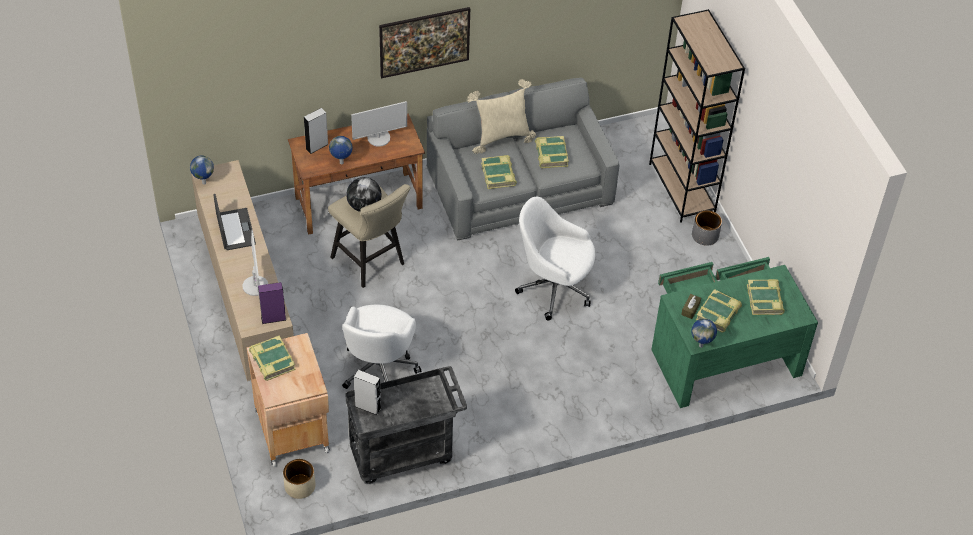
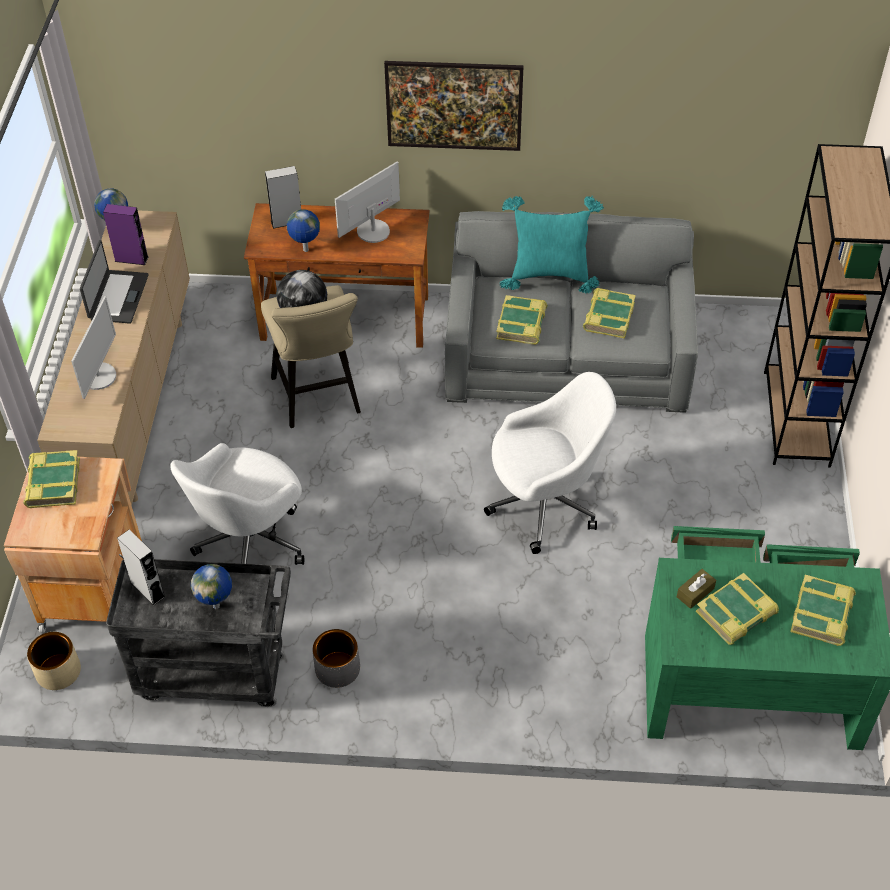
camera: 25 degrees right, 0 degrees up
purple speaker [258,282,286,324] -> purple speaker moved to [103,204,148,265]
monitor [351,101,407,147] -> monitor turned 135 degrees clockwise [335,161,400,243]
beige pillow [467,78,537,154] -> turquoise pillow [499,196,604,294]
white office chair [515,197,595,320] -> white office chair turned 120 degrees clockwise [484,372,616,554]
globe [691,318,717,348] -> globe moved to [191,564,232,609]
grey planter [692,210,722,246] -> grey planter moved to [312,629,360,688]

